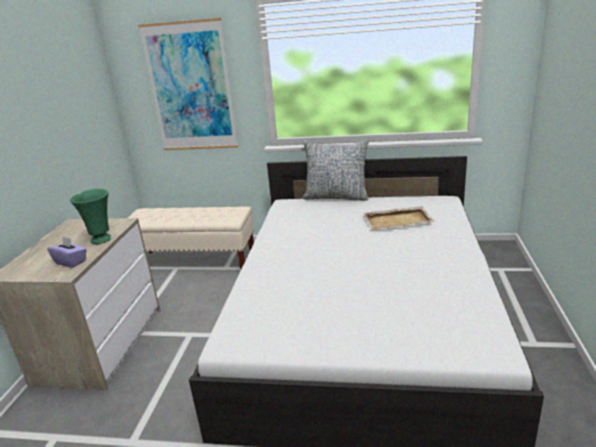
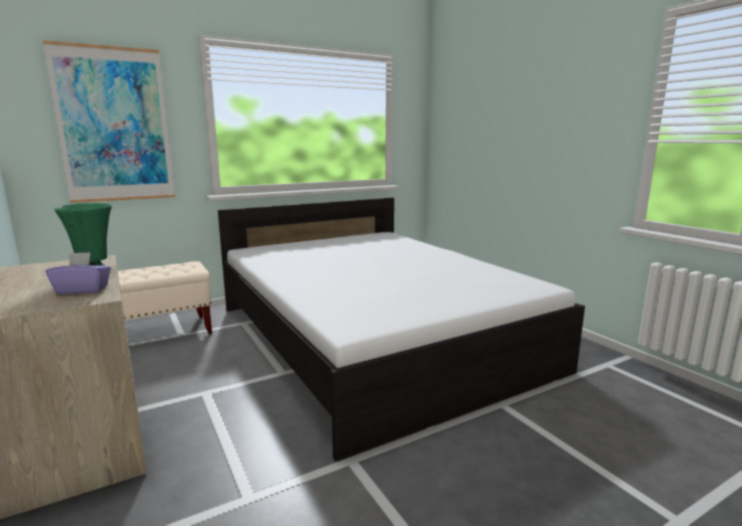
camera: 40 degrees left, 10 degrees down
pillow [302,140,369,201] -> none
beige tray [363,206,434,231] -> none

